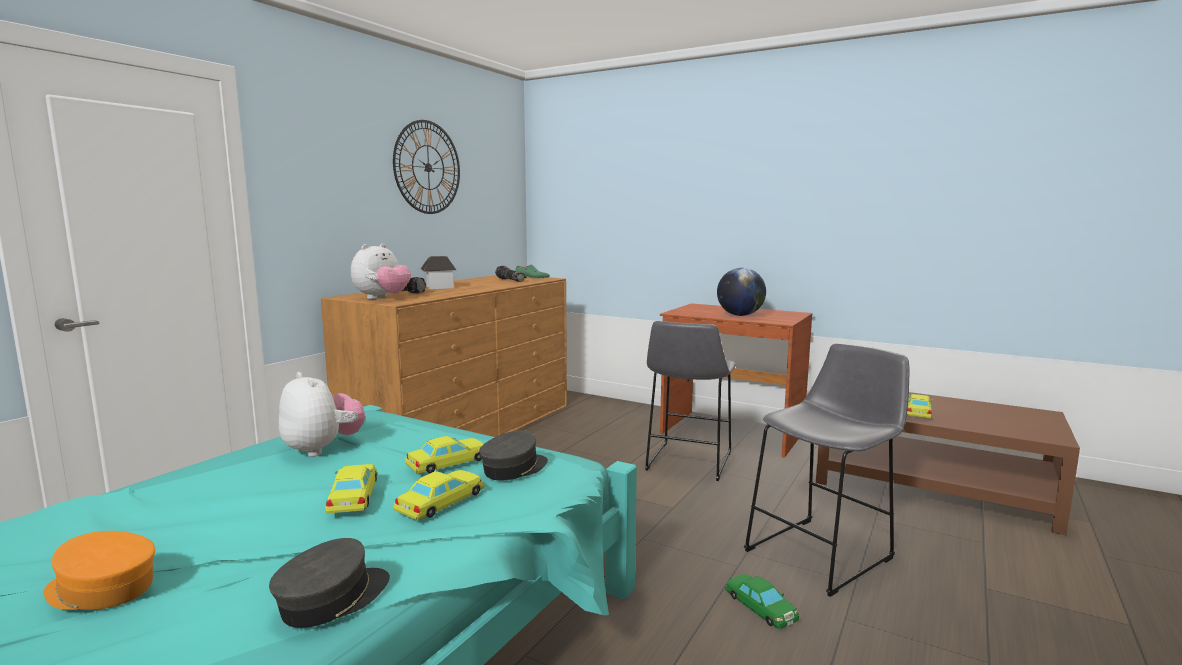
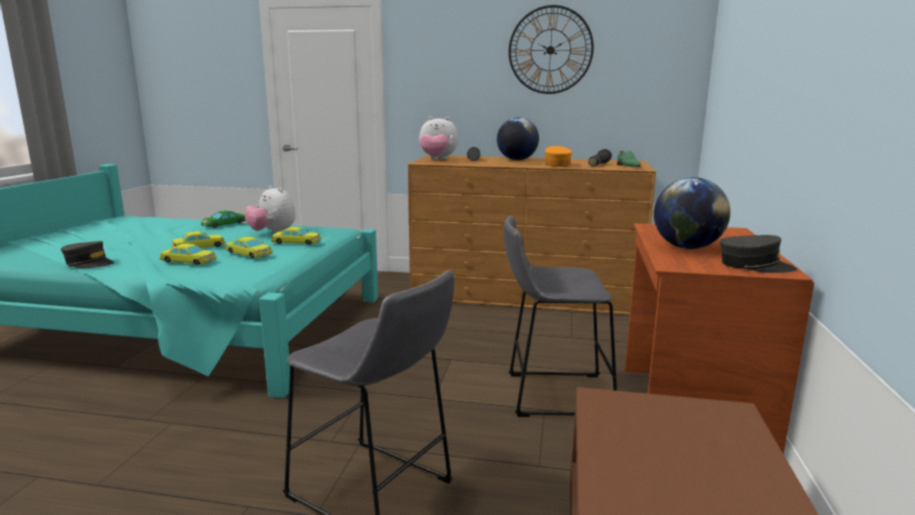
camera: 70 degrees right, 5 degrees up
orange cap [44,531,155,610] -> orange cap moved to [544,146,572,167]
plush toy [279,372,365,457] -> plush toy turned 105 degrees clockwise [245,186,296,232]
toy house [421,256,456,289] -> globe [497,117,539,160]
grey cap [479,430,548,480] -> grey cap moved to [720,235,797,273]
green toy car [725,574,799,629] -> green toy car moved to [201,211,246,228]
yellow toy car [907,394,933,418] -> yellow toy car moved to [271,227,321,245]

